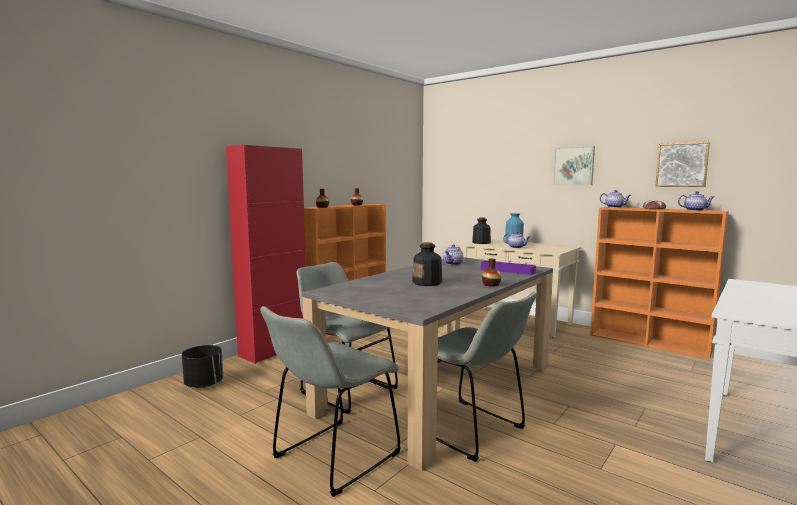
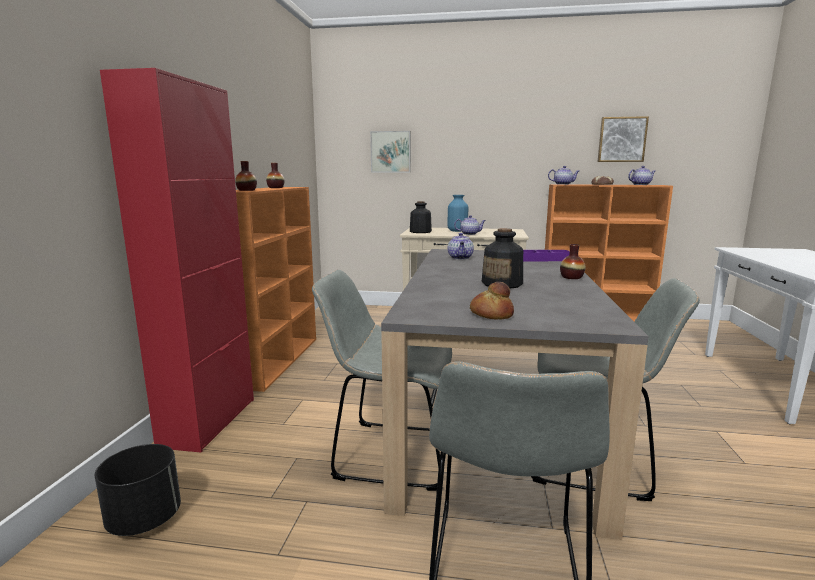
camera: 30 degrees left, 5 degrees up
picture [553,146,595,185] -> picture moved to [370,131,411,172]
none -> bread [470,282,514,320]

